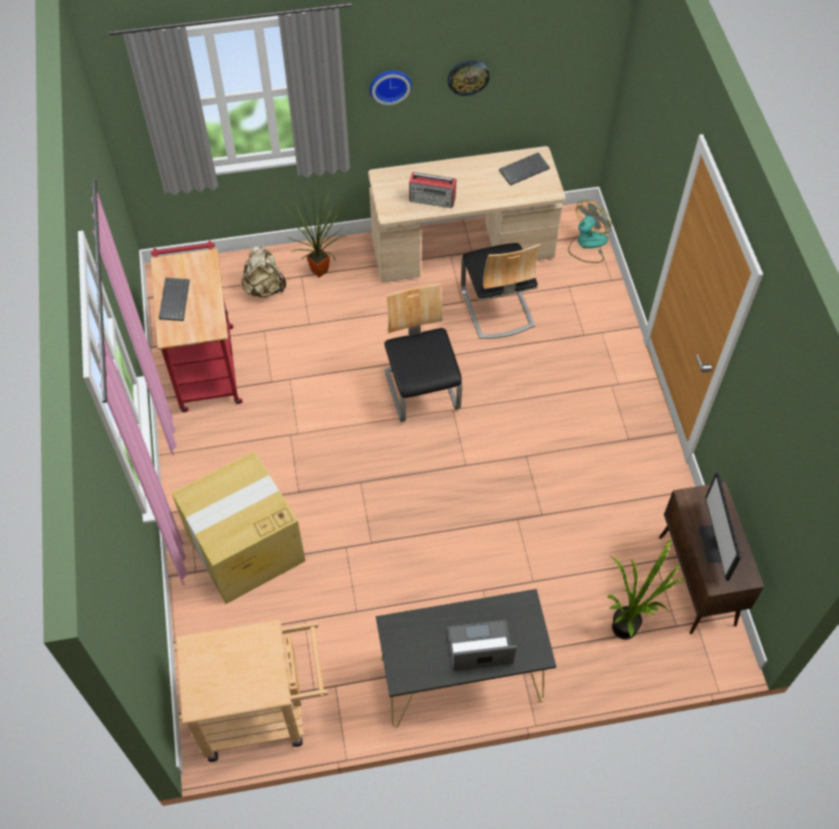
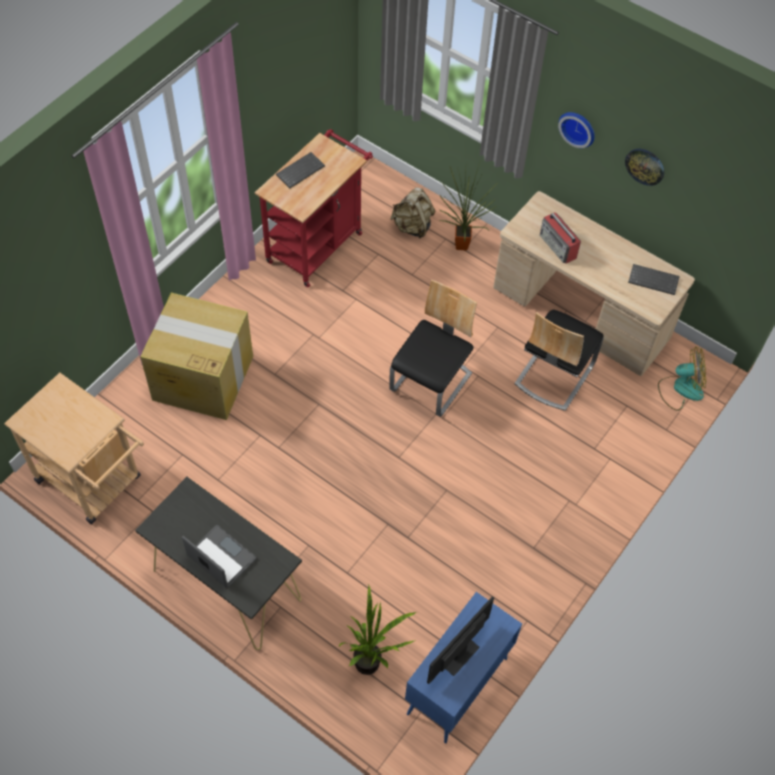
camera: 45 degrees right, 0 degrees up
brown cabinet [659,482,764,634] -> blue cabinet [405,592,522,744]

